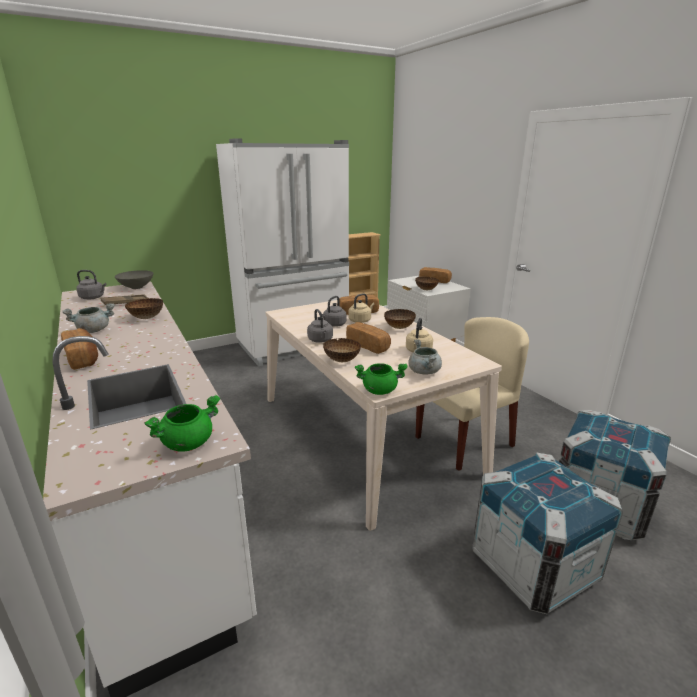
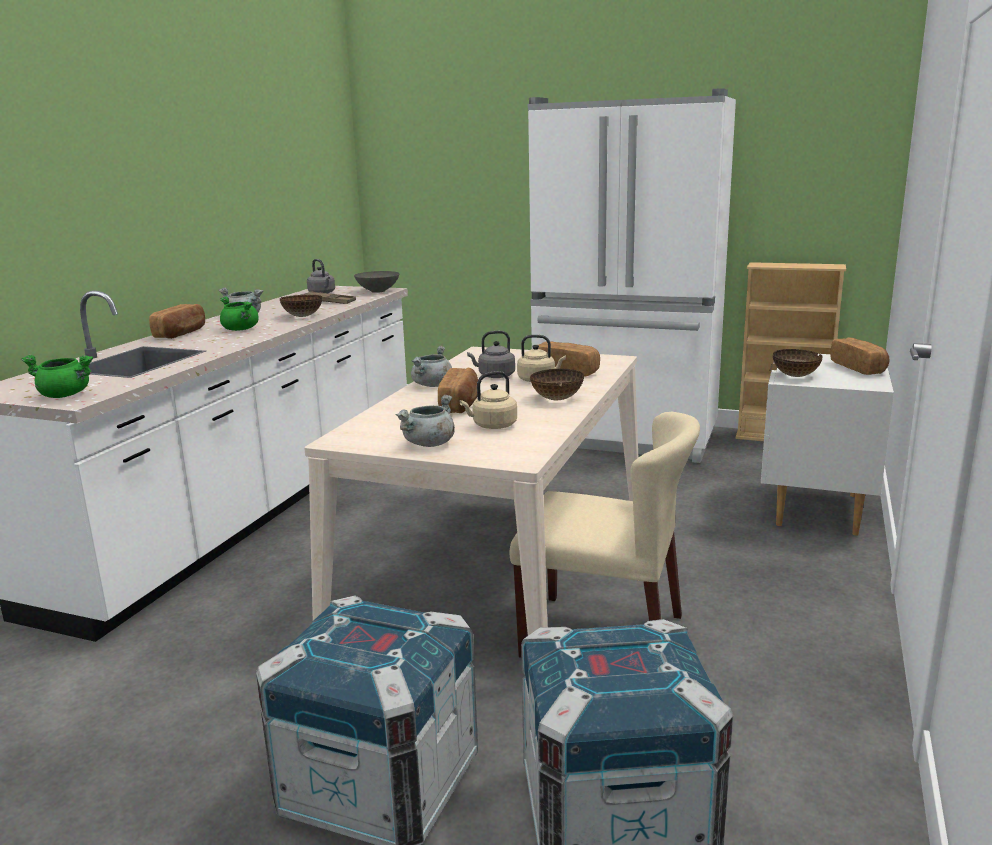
camera: 50 degrees right, 5 degrees down
grey kettle [307,309,333,343] -> grey cooking pot [411,346,452,387]
bowl [323,338,361,362] -> none
green cooking pot [355,363,408,395] -> green cooking pot moved to [220,296,259,331]

